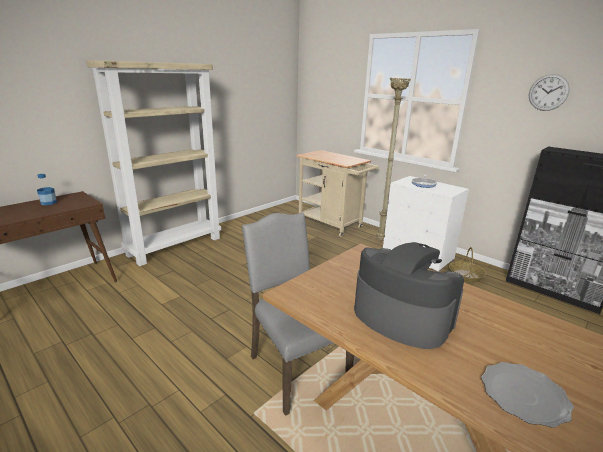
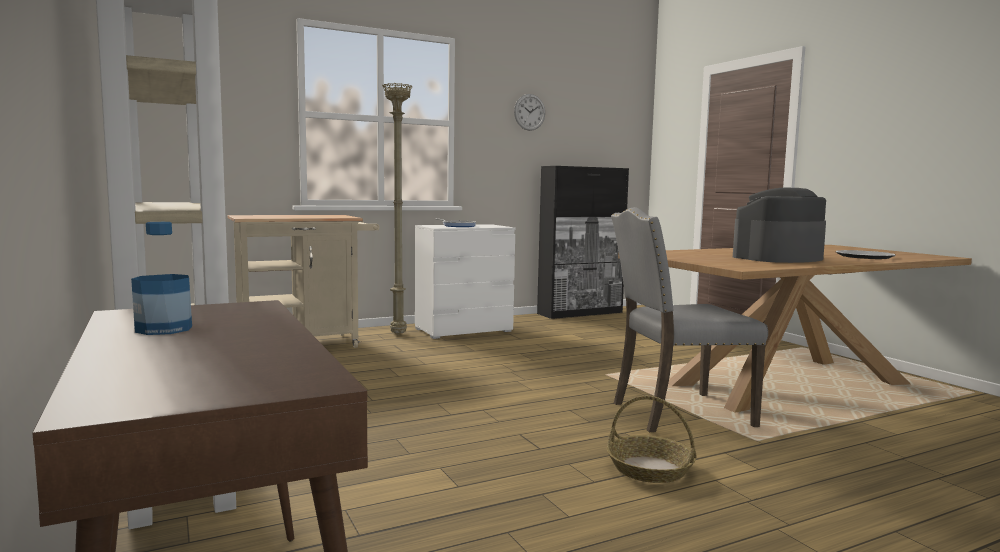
camera: 70 degrees left, 15 degrees down
basket [449,247,487,282] -> basket moved to [607,396,697,483]

